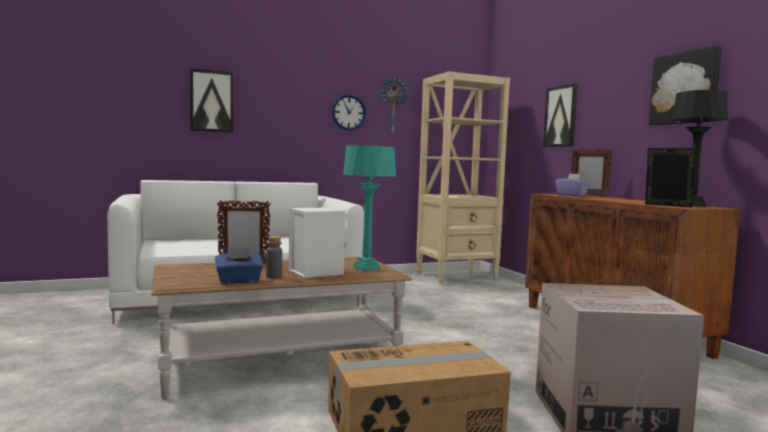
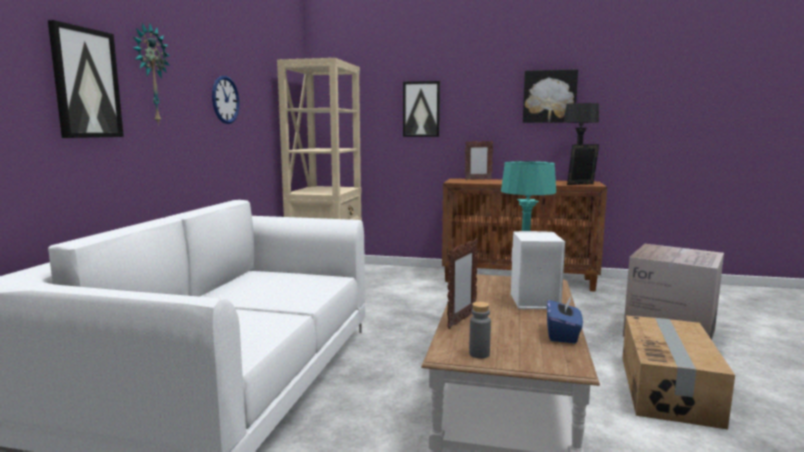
camera: 55 degrees left, 5 degrees up
grey bottle [266,236,282,279] -> grey bottle moved to [469,302,491,359]
wall clock [380,77,408,133] -> wall clock moved to [133,23,170,125]
purple tissue box [555,173,590,196] -> none

